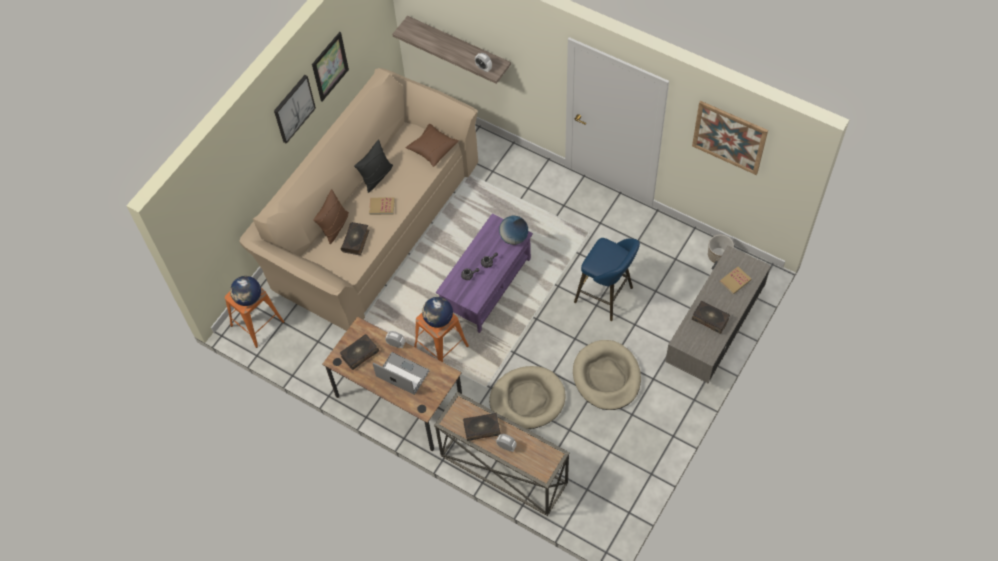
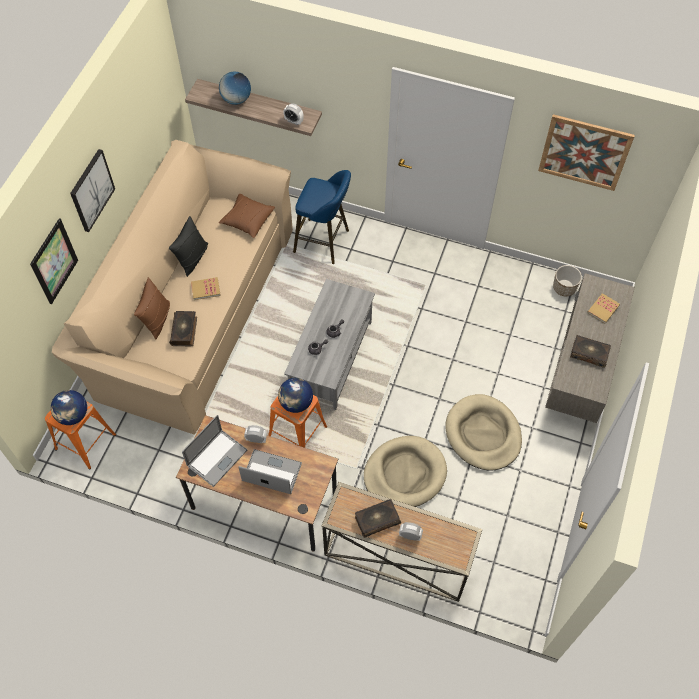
camera: 15 degrees left, 0 degrees up
picture [312,32,349,102] -> picture moved to [30,218,78,304]
book [340,334,379,370] -> laptop [182,415,247,487]
purple coffee table [436,213,533,333] -> grey coffee table [284,279,375,410]
globe [499,216,528,245] -> globe moved to [219,71,251,105]
blue stool [574,238,640,321] -> blue stool moved to [293,170,351,264]

